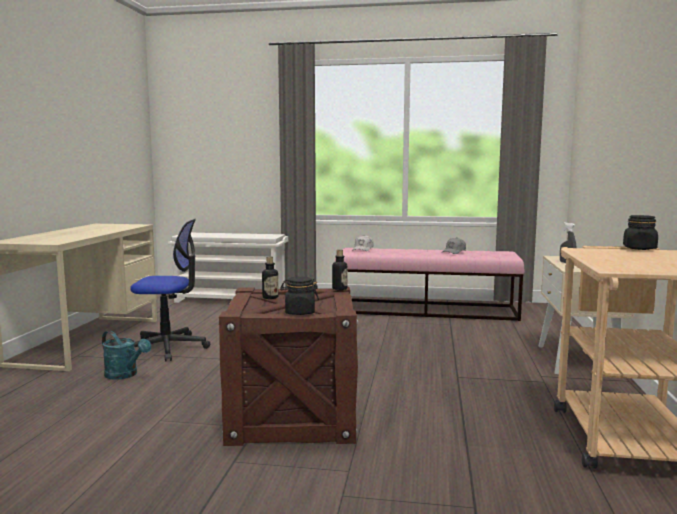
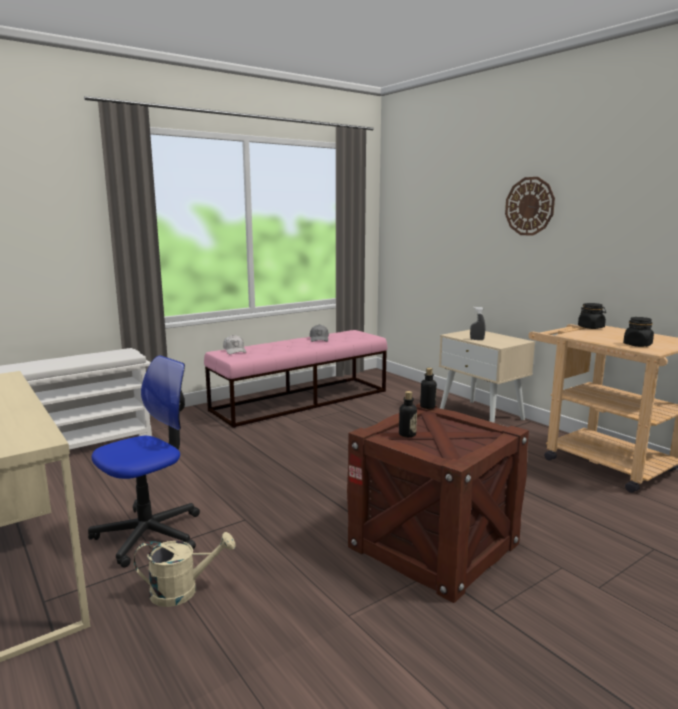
camera: 45 degrees left, 5 degrees up
turquoise watering can [102,331,151,380] -> beige watering can [134,532,236,607]
black jar [280,277,319,315] -> black jar moved to [623,317,654,347]
none -> wall clock [505,177,555,236]

